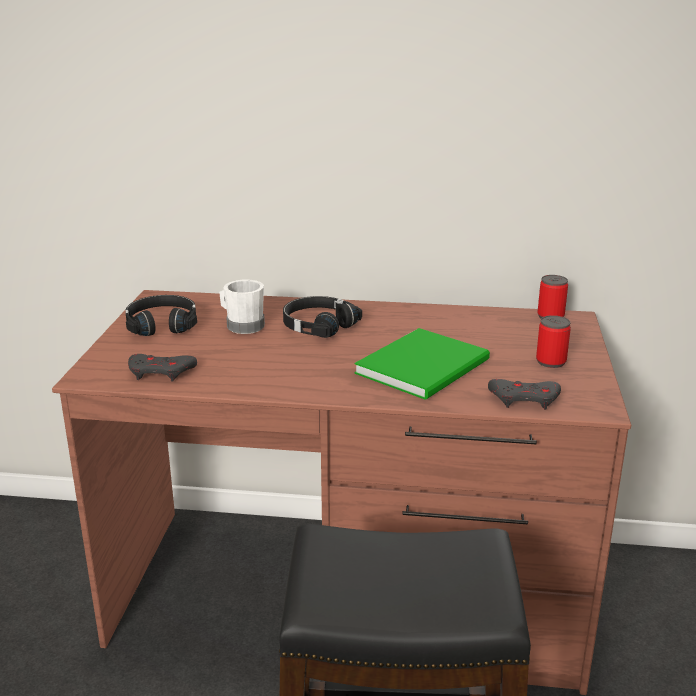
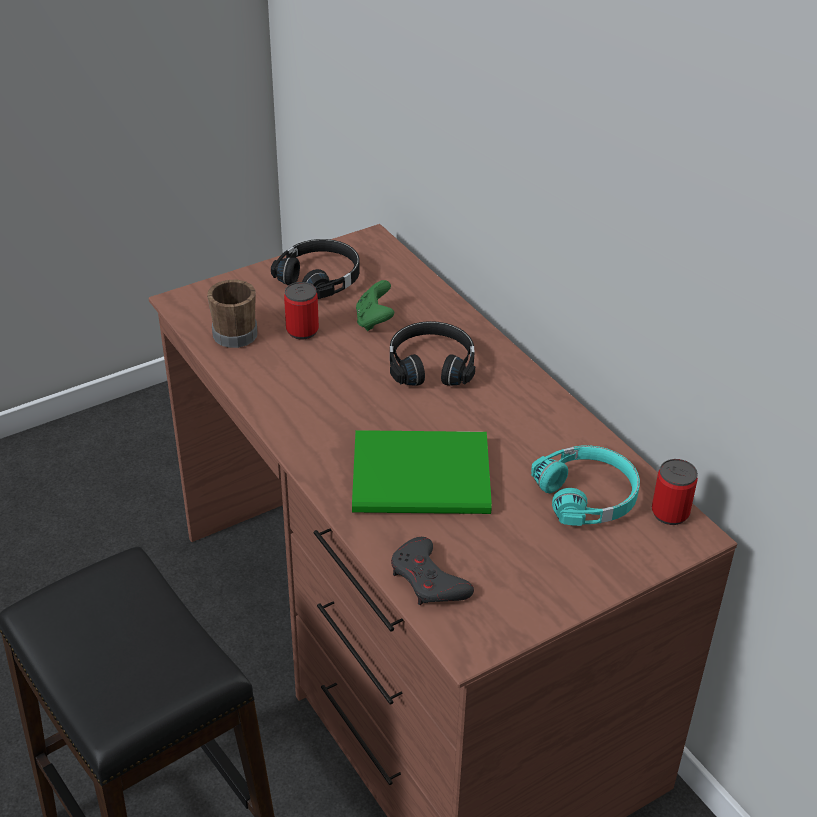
camera: 50 degrees right, 15 degrees up
grey game controller [128,354,197,382] -> brown mug [207,280,258,348]
white mug [219,280,265,334] -> green game controller [356,280,394,331]
can [536,315,571,368] -> can moved to [284,282,319,339]
none -> turquoise headphones [531,445,640,526]

